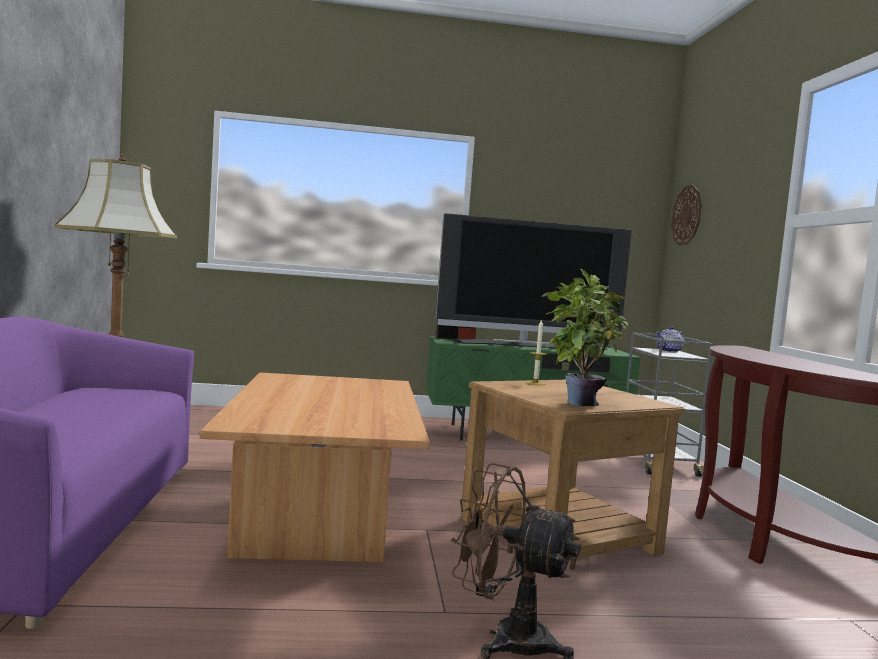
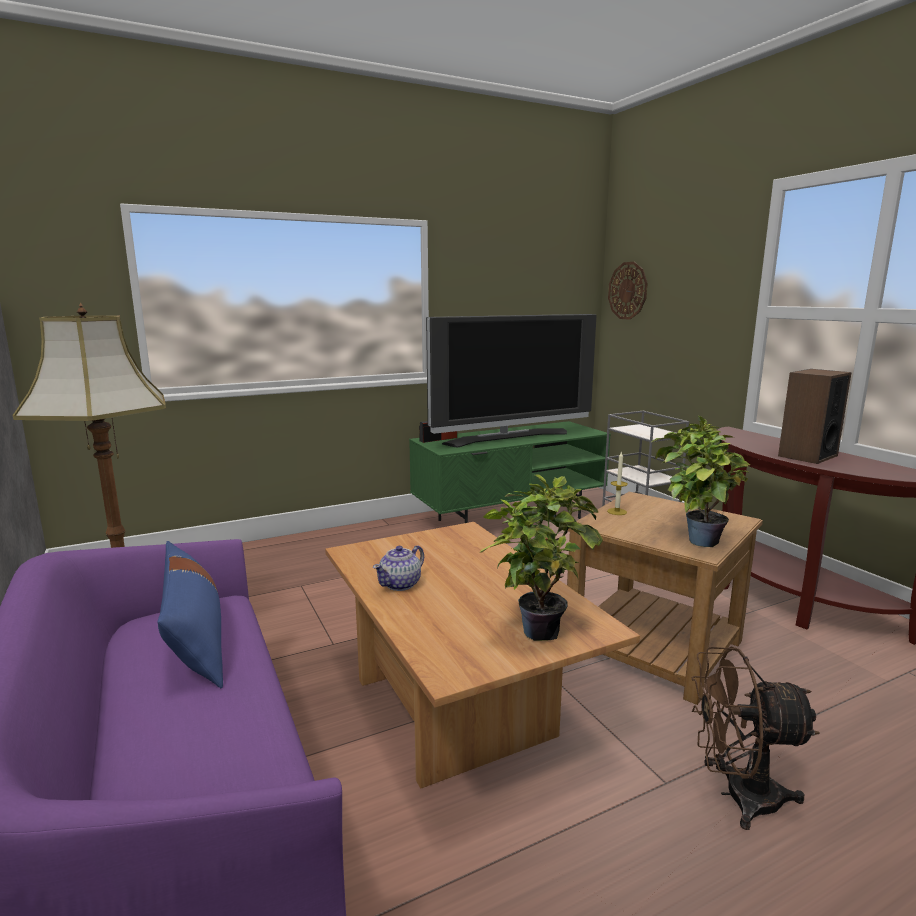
camera: 20 degrees left, 10 degrees up
teapot [656,326,685,353] -> teapot moved to [373,545,424,591]
none -> blue pillow [157,541,223,689]
none -> potted plant [479,474,603,641]
none -> speaker [778,369,852,464]

